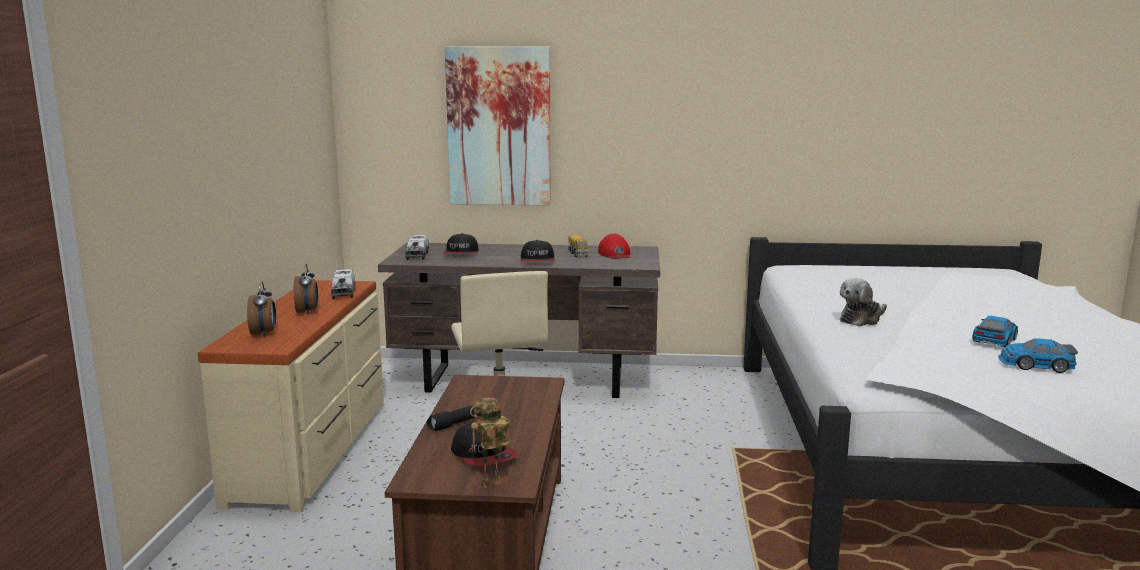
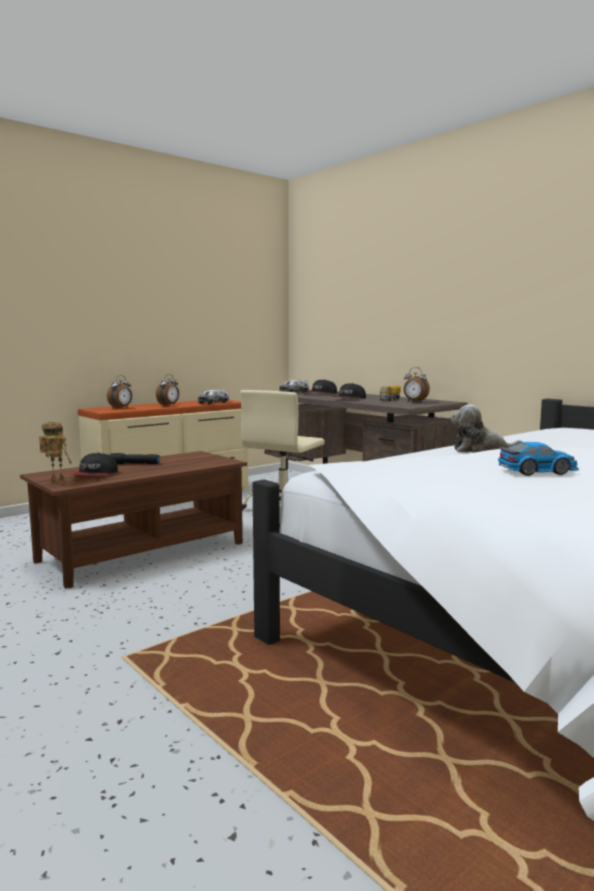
camera: 45 degrees right, 5 degrees down
picture [445,46,551,206] -> none
red cap [598,233,630,259] -> alarm clock [403,367,430,402]
toy car [998,338,1078,373] -> none

